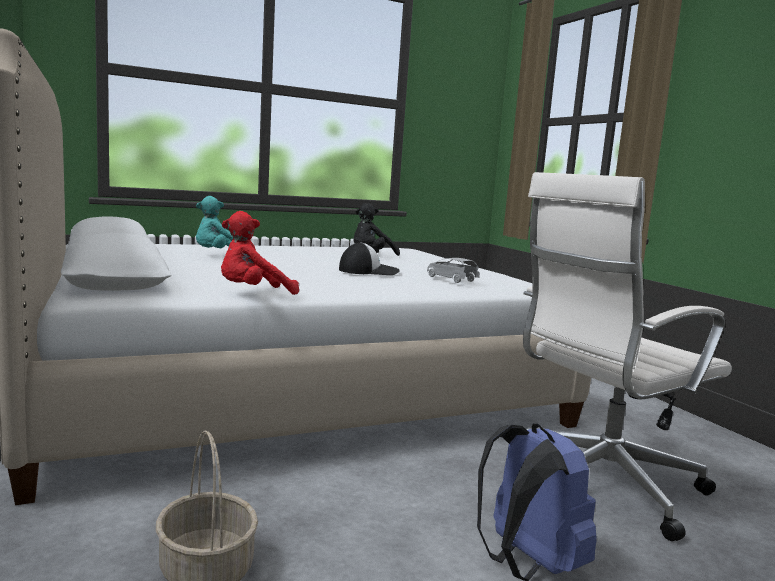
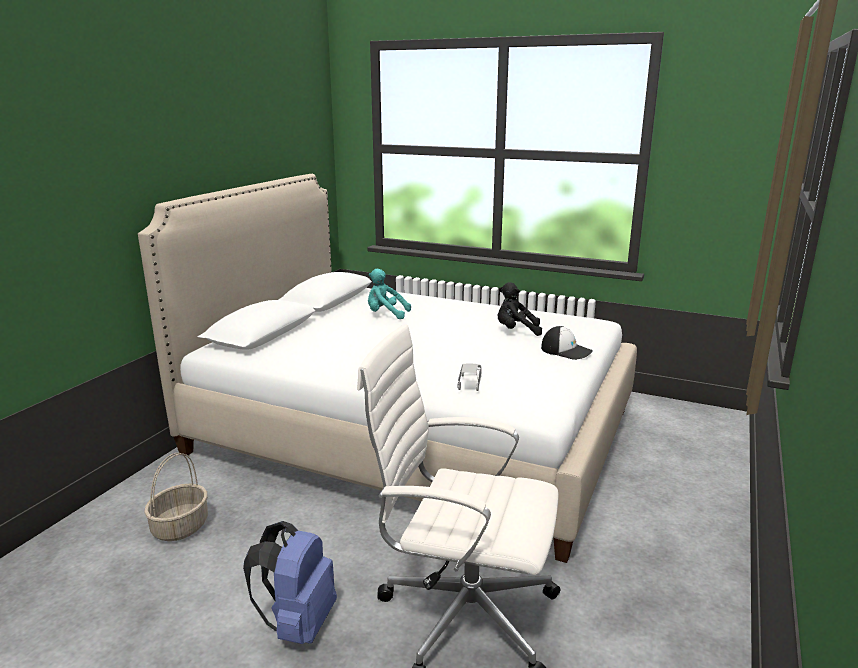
camera: 50 degrees right, 10 degrees up
red plush toy [221,211,299,295] -> none
cap [339,242,400,275] -> cap moved to [541,326,593,360]

